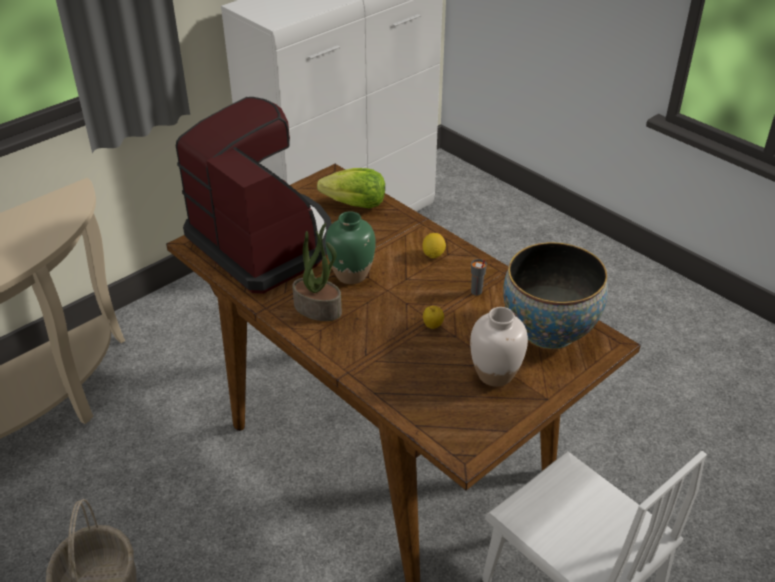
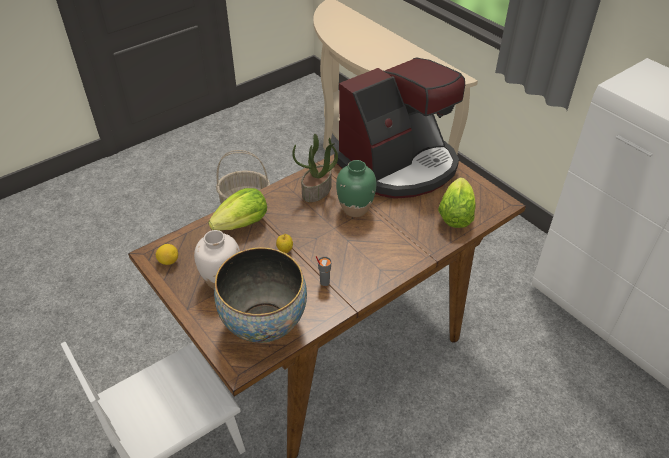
camera: 95 degrees right, 5 degrees up
lemon [423,233,446,258] -> lemon moved to [156,244,178,265]
none -> lettuce [208,188,267,231]

